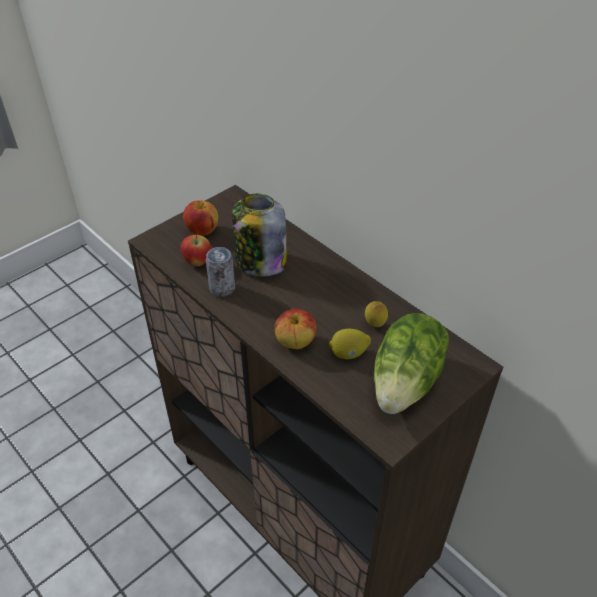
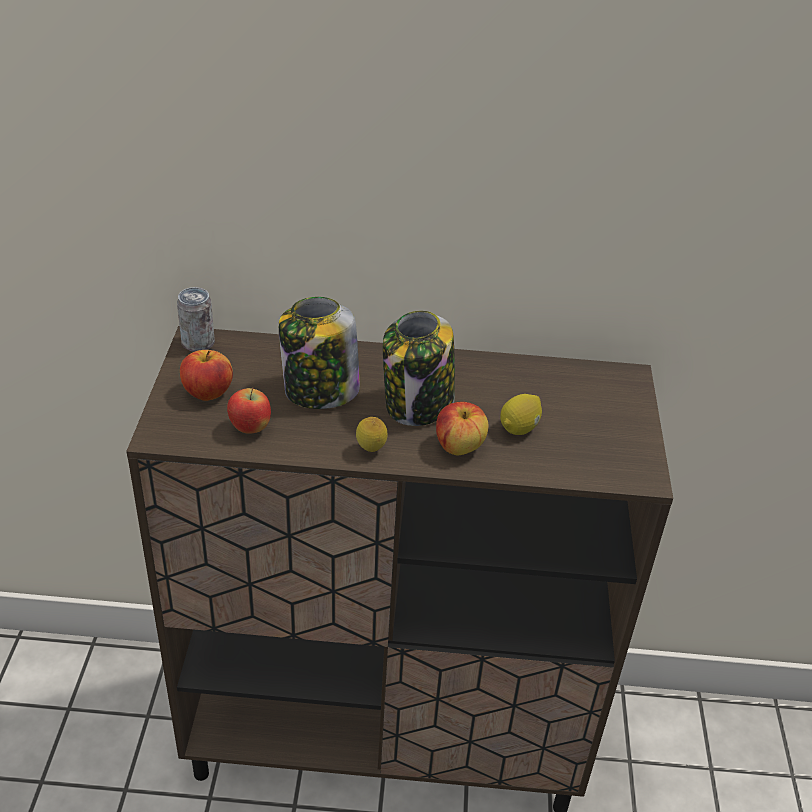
camera: 45 degrees left, 5 degrees down
can [205,247,235,297] -> can moved to [177,287,215,352]
lemon [365,301,388,327] -> lemon moved to [356,417,387,452]
lettuce [374,313,449,414] -> none
none -> jar [383,311,455,426]

